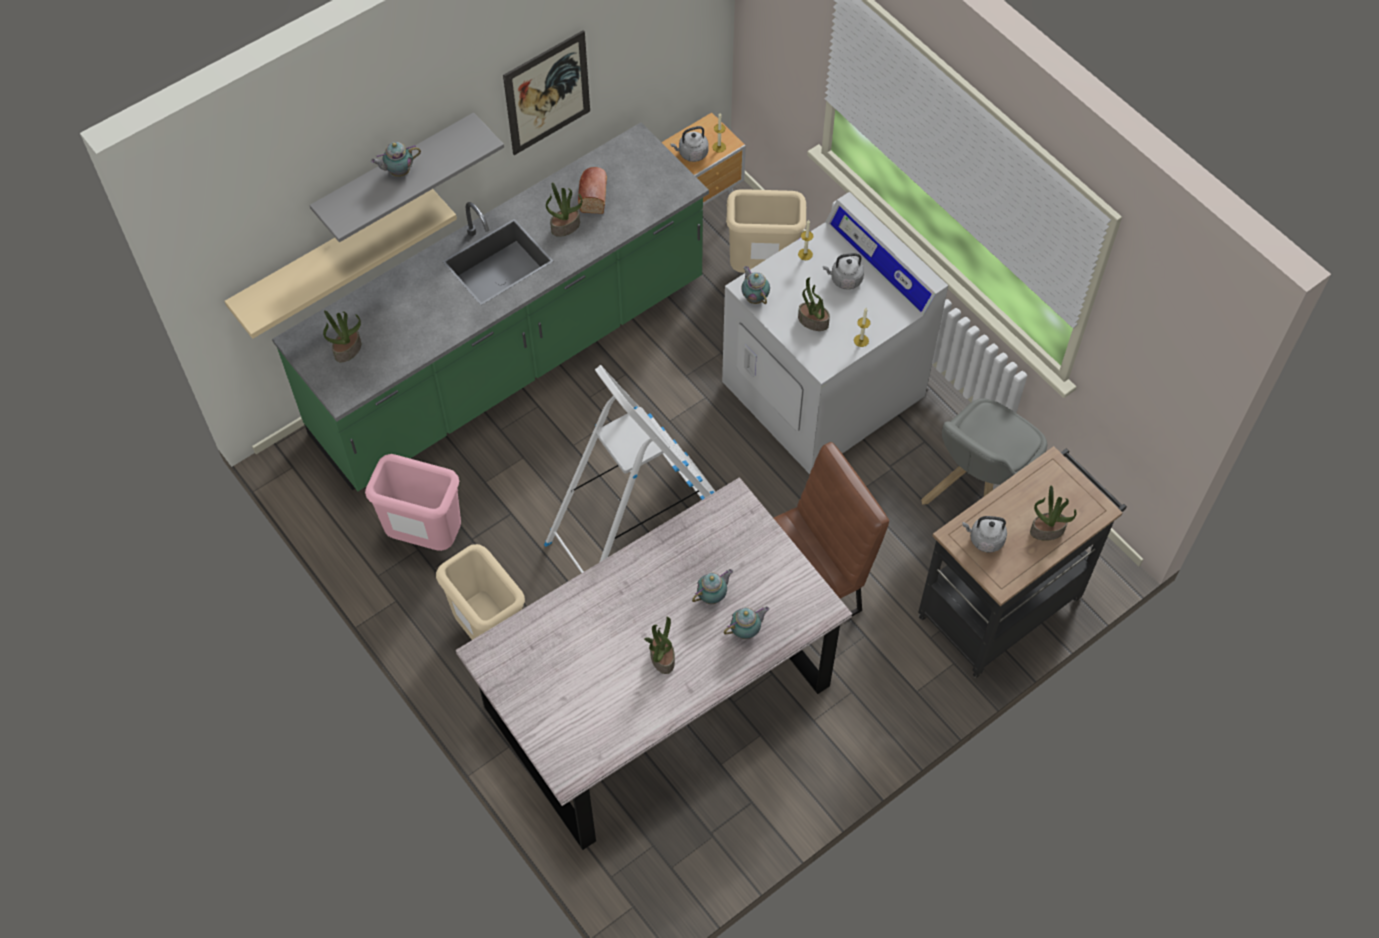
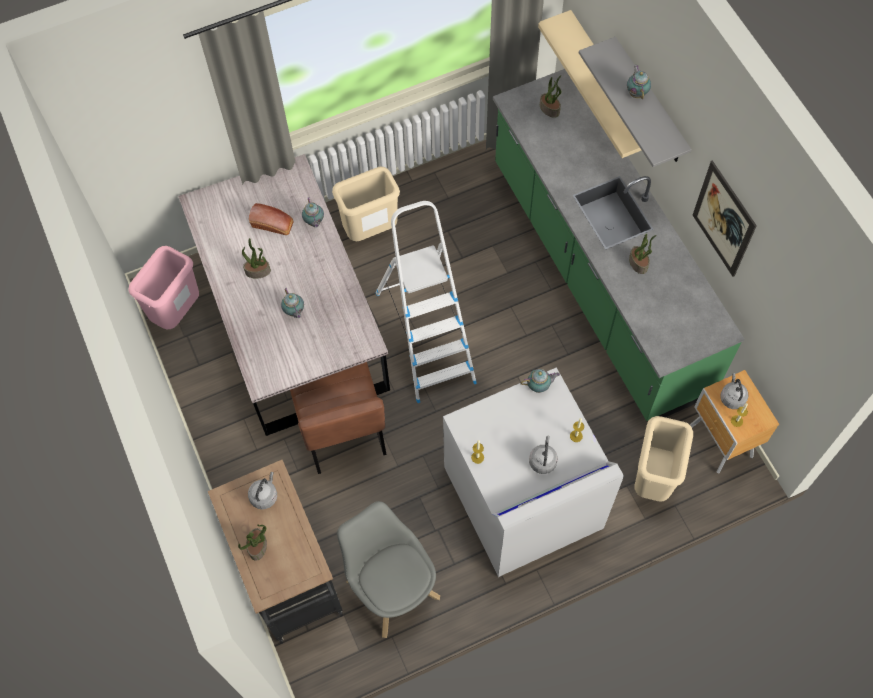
camera: 105 degrees right, 5 degrees up
pink trash can [365,454,461,551] -> pink trash can moved to [128,246,199,329]
bread [578,167,607,214] -> bread moved to [249,203,294,235]
teapot [724,606,770,639] -> teapot moved to [302,197,324,228]
potted plant [798,277,830,331] -> none

